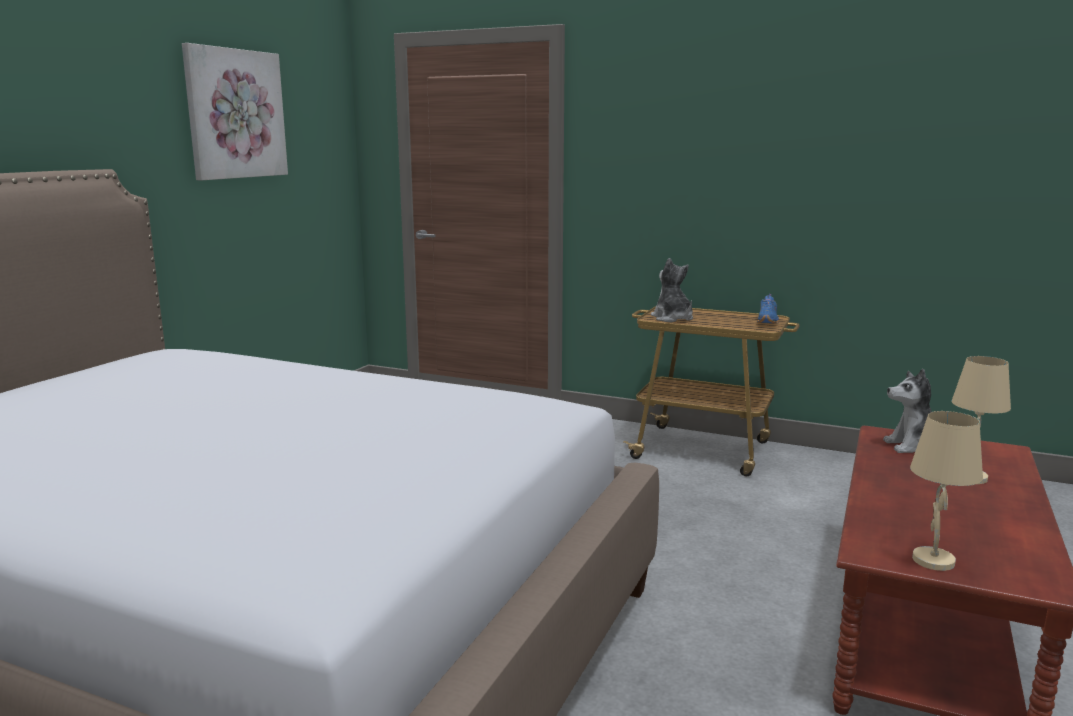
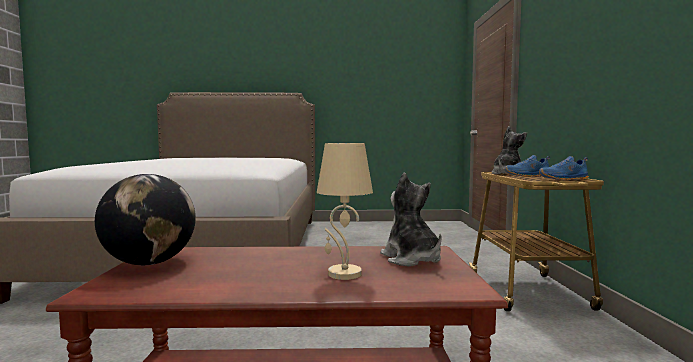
camera: 65 degrees right, 10 degrees down
picture [182,43,288,180] -> none
beige table lamp [910,411,983,571] -> globe [95,174,196,265]
none -> blue shoe [504,155,550,177]

